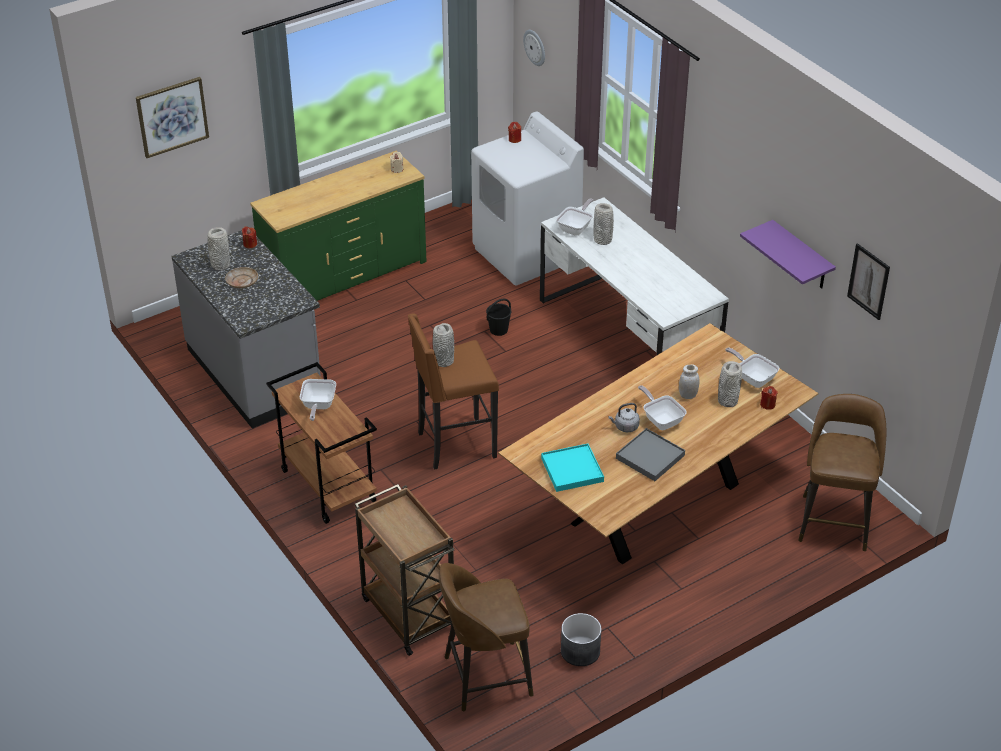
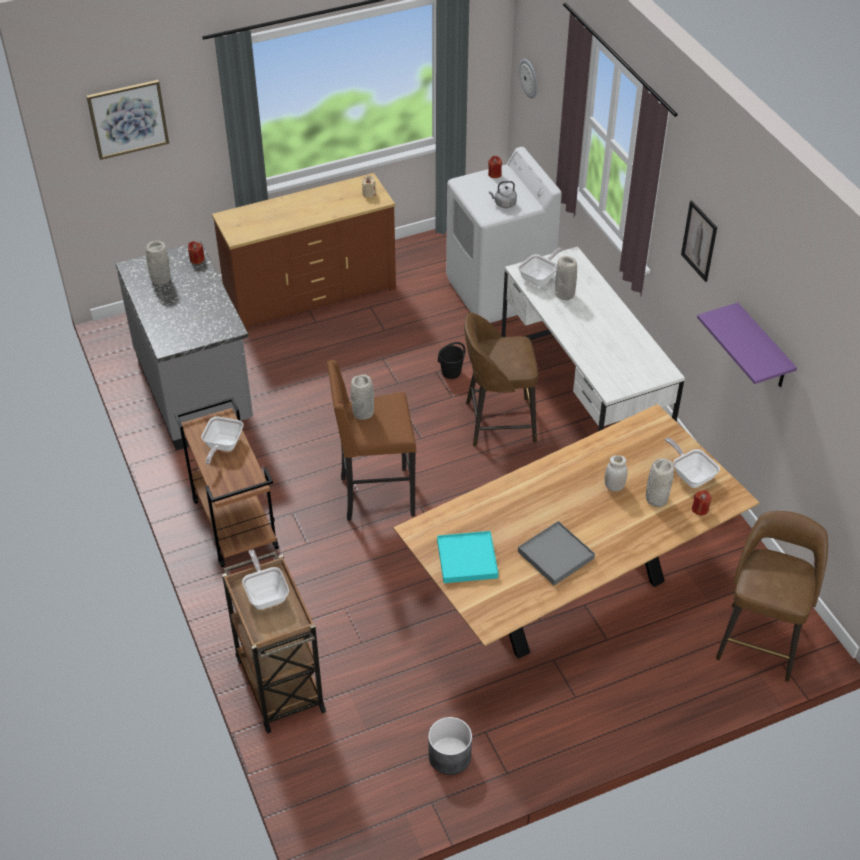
camera: 10 degrees right, 5 degrees up
beige plate [225,267,258,288] -> none
green dresser [250,151,427,301] -> brown dresser [212,173,396,331]
brown stool [439,563,534,711] -> brown stool moved to [464,313,538,447]
grey kettle [608,403,640,432] -> grey kettle moved to [489,181,517,208]
frying pan [638,385,687,430] -> frying pan moved to [242,550,289,610]
picture [847,243,890,320] -> picture moved to [681,200,717,282]

